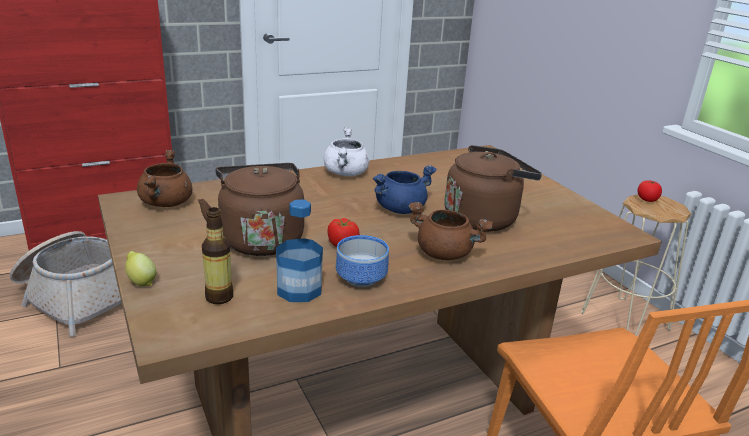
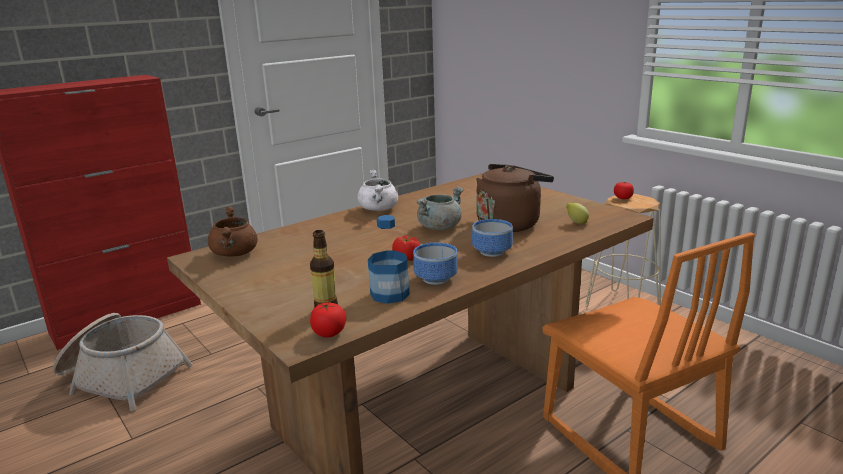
camera: 10 degrees left, 5 degrees down
lemon [125,251,156,286] -> lemon moved to [566,203,589,224]
brown kettle [198,163,304,256] -> none
blue cooking pot [373,165,437,214] -> grey cooking pot [417,187,464,230]
brown cooking pot [408,202,494,260] -> bowl [472,219,513,257]
none -> tomato [310,302,346,337]

